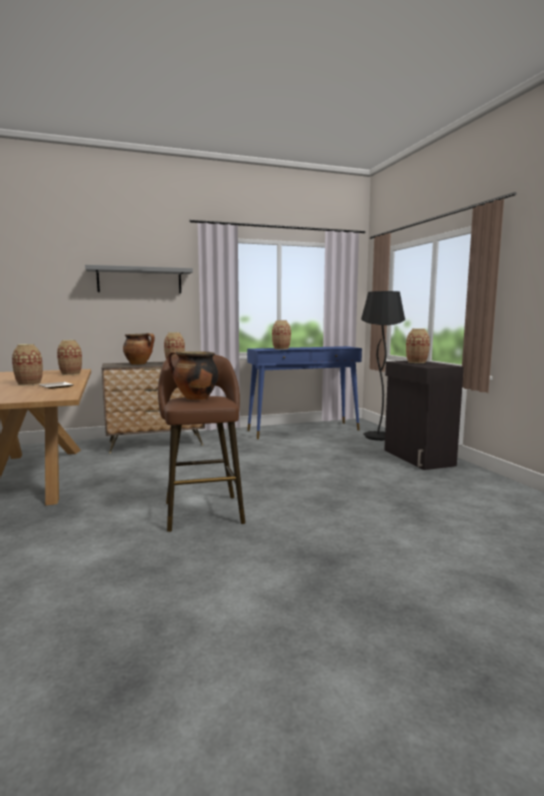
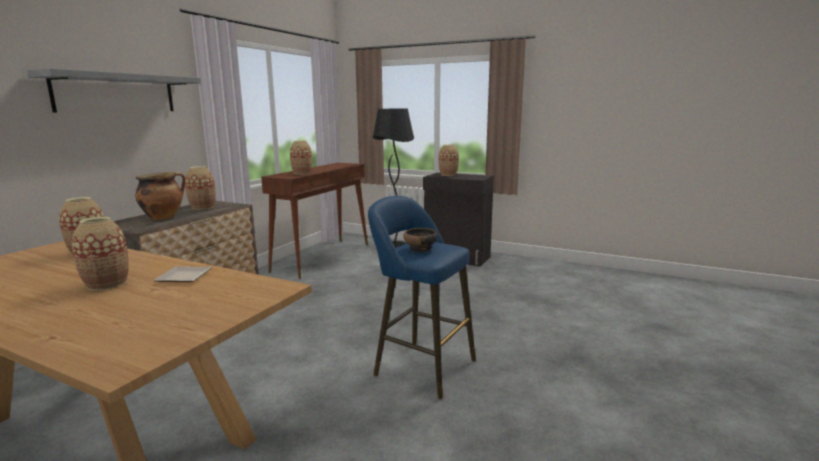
camera: 45 degrees left, 5 degrees up
brown stool [158,355,245,532] -> blue stool [368,196,476,399]
cooking pot [168,351,218,400] -> bowl [403,228,438,252]
blue console table [247,346,362,439] -> brown console table [261,163,368,279]

